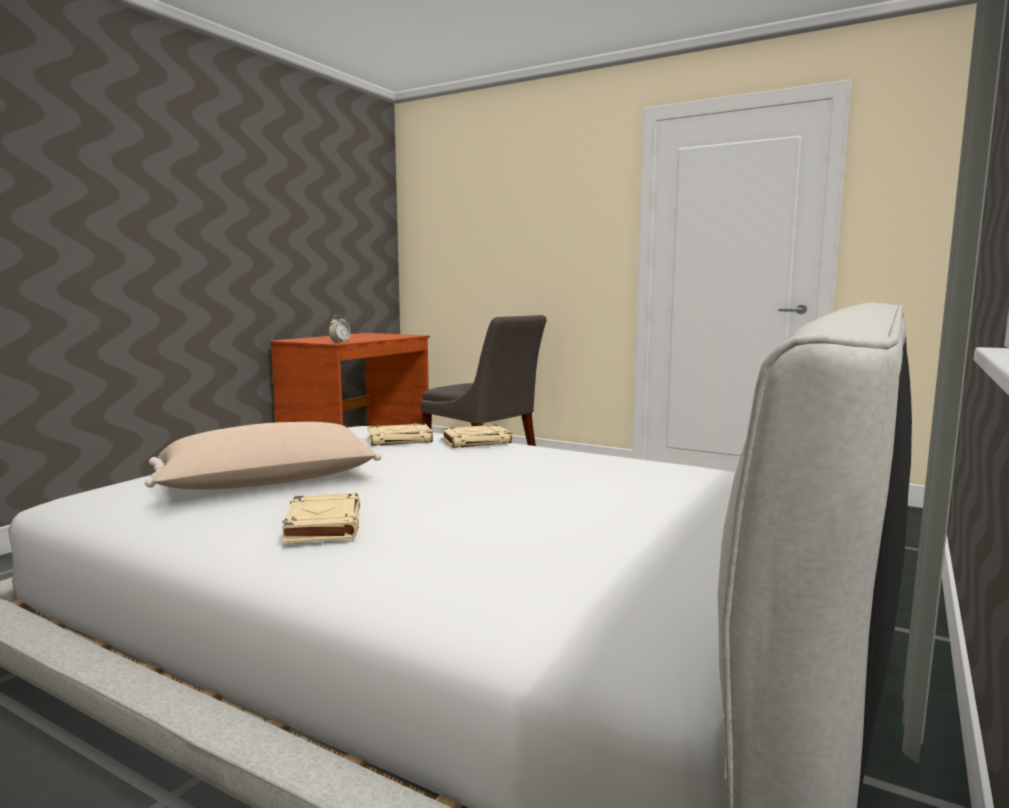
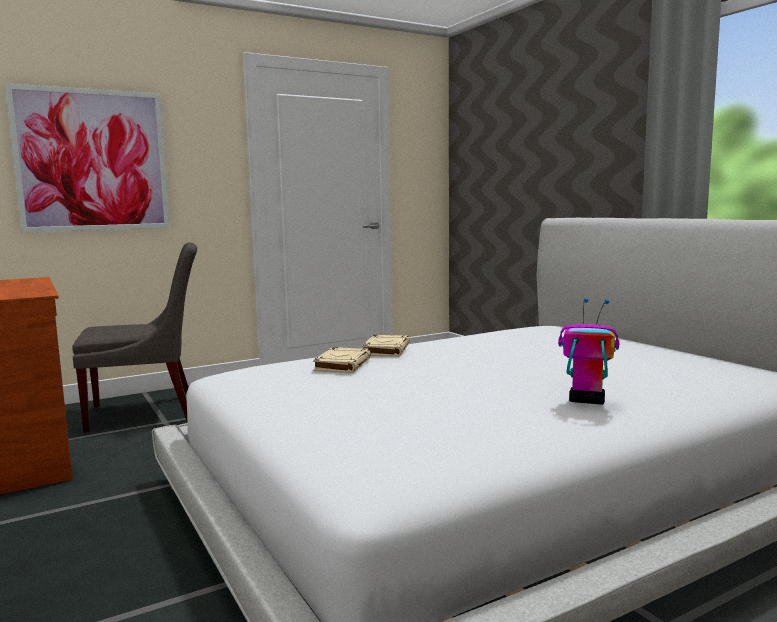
camera: 60 degrees left, 0 degrees up
beige pillow [145,422,382,490] -> none
beige book [282,493,360,544] -> toy robot [558,298,619,405]
alarm clock [329,315,351,342] -> none
none -> picture [5,83,170,233]

